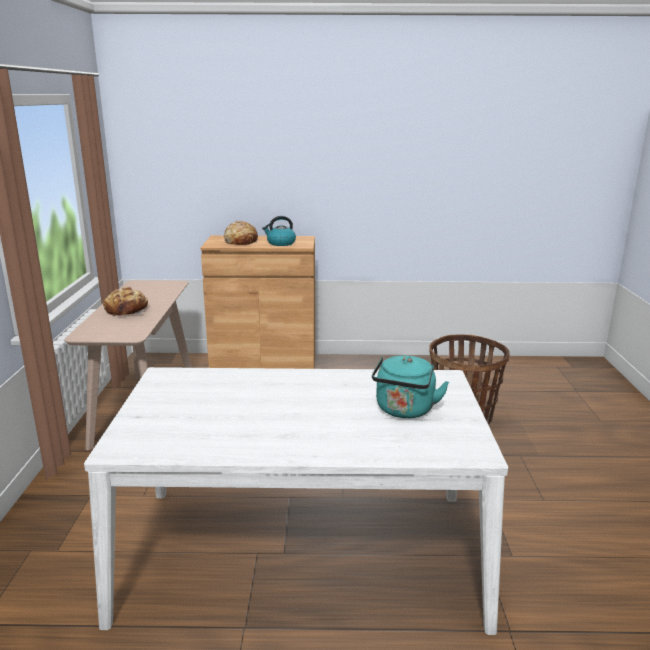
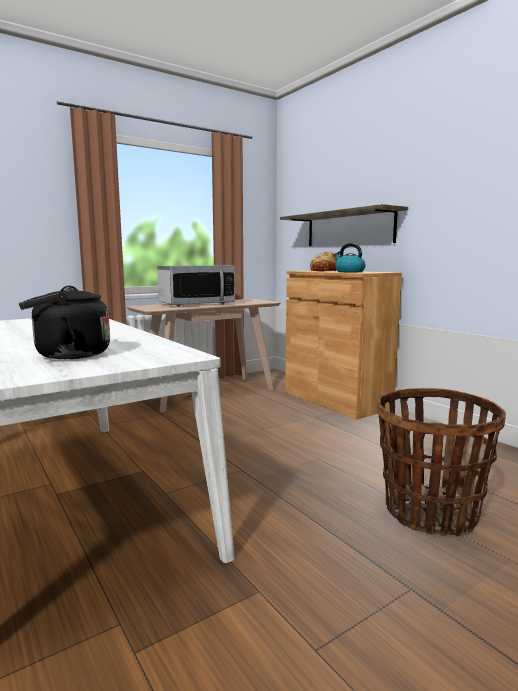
camera: 55 degrees right, 10 degrees down
bread [103,287,148,316] -> microwave [157,265,235,307]
turquoise kettle [372,356,449,418] -> black kettle [19,286,110,359]
none -> shelf [280,204,408,246]

